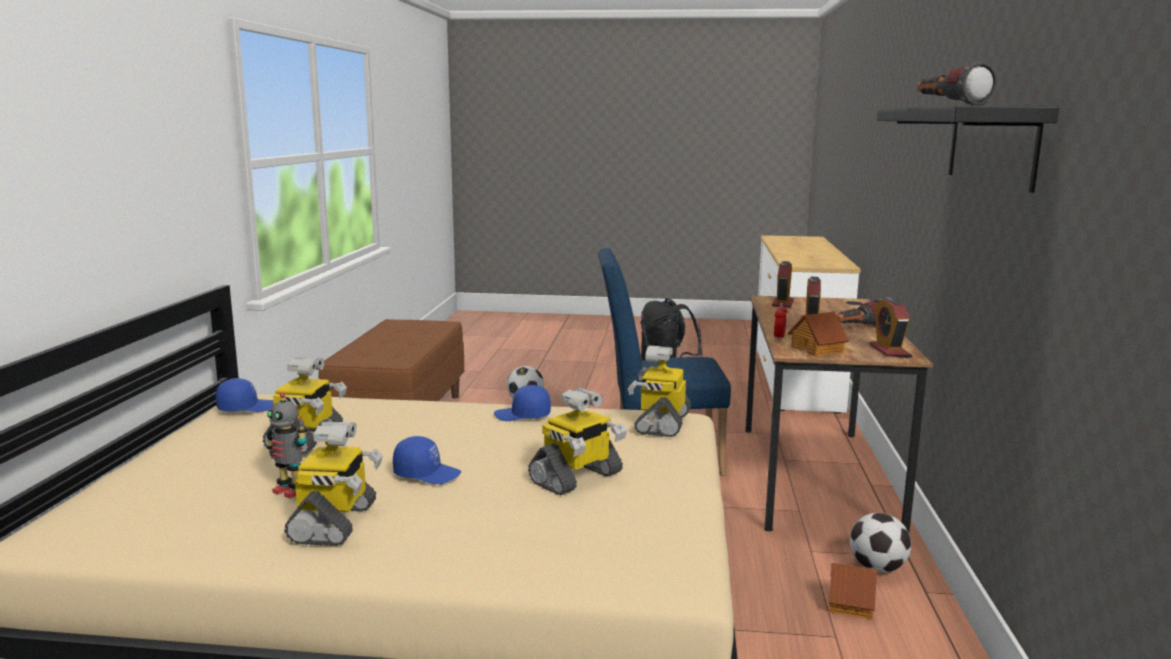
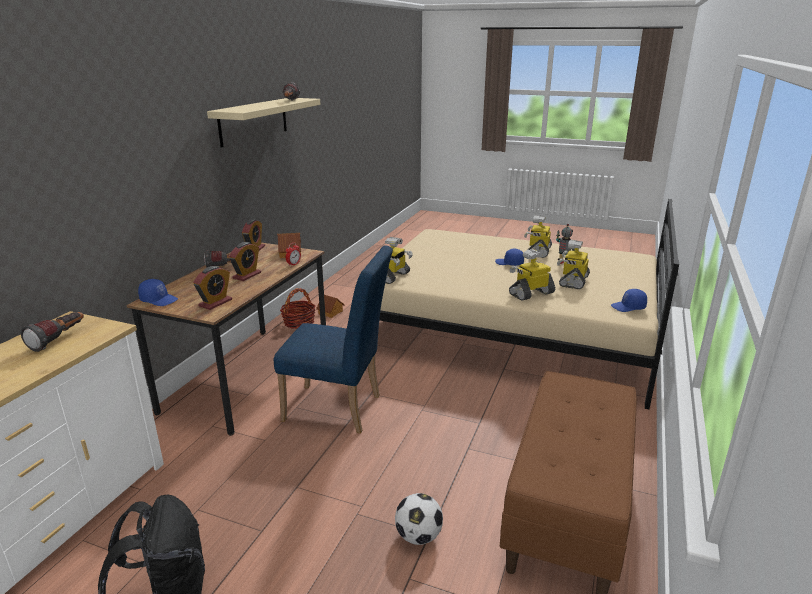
camera: 165 degrees left, 10 degrees up
blue cap [494,385,551,421] -> blue cap moved to [138,279,178,306]
toy robot [528,387,627,495] -> toy robot moved to [509,249,555,300]
football [850,513,911,573] -> basket [280,288,316,329]
black shelf [877,106,1059,193] -> beige shelf [207,98,320,148]
none -> flashlight [21,312,84,352]

